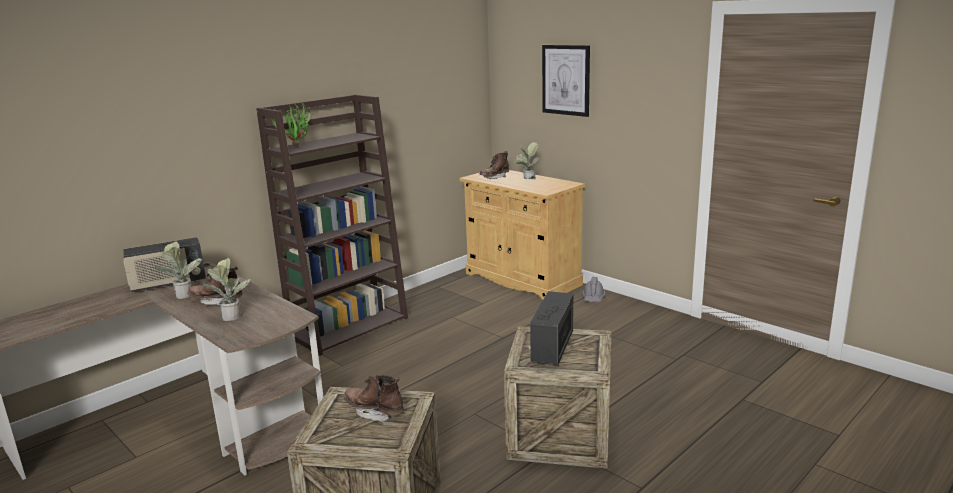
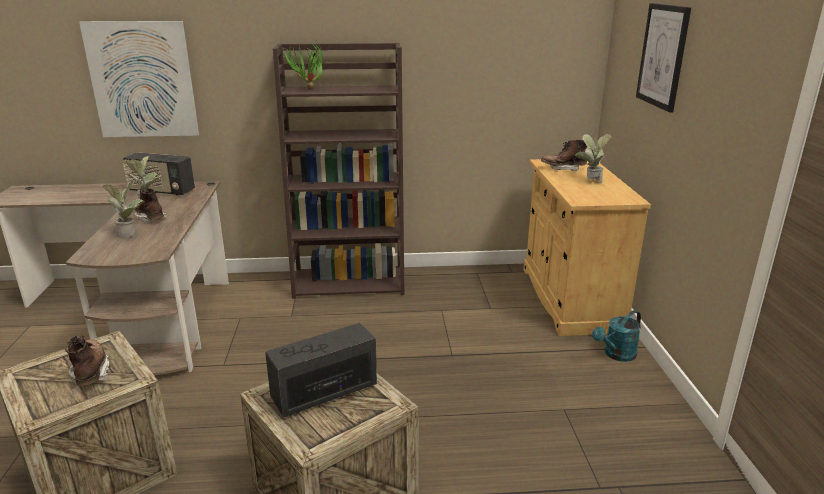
camera: 40 degrees right, 5 degrees up
grey hard hat [582,277,605,302] -> turquoise watering can [592,310,641,362]
none -> picture [79,21,199,137]

